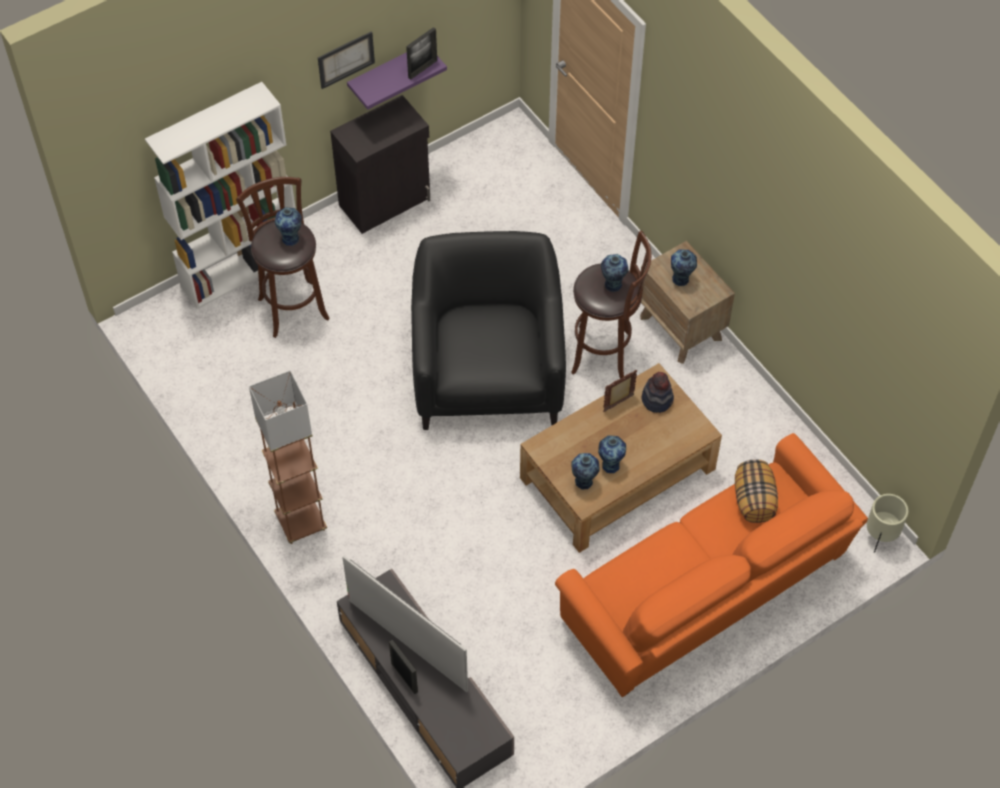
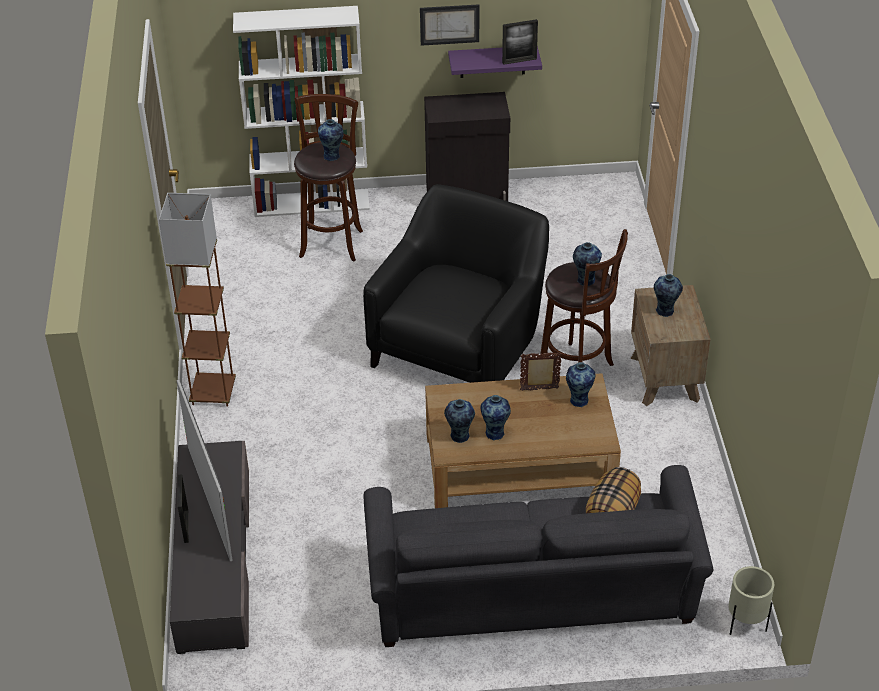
camera: 30 degrees right, 15 degrees down
orange sofa [555,433,868,697] -> grey sofa [363,465,713,647]
hat [642,372,674,413] -> vase [566,362,596,407]

